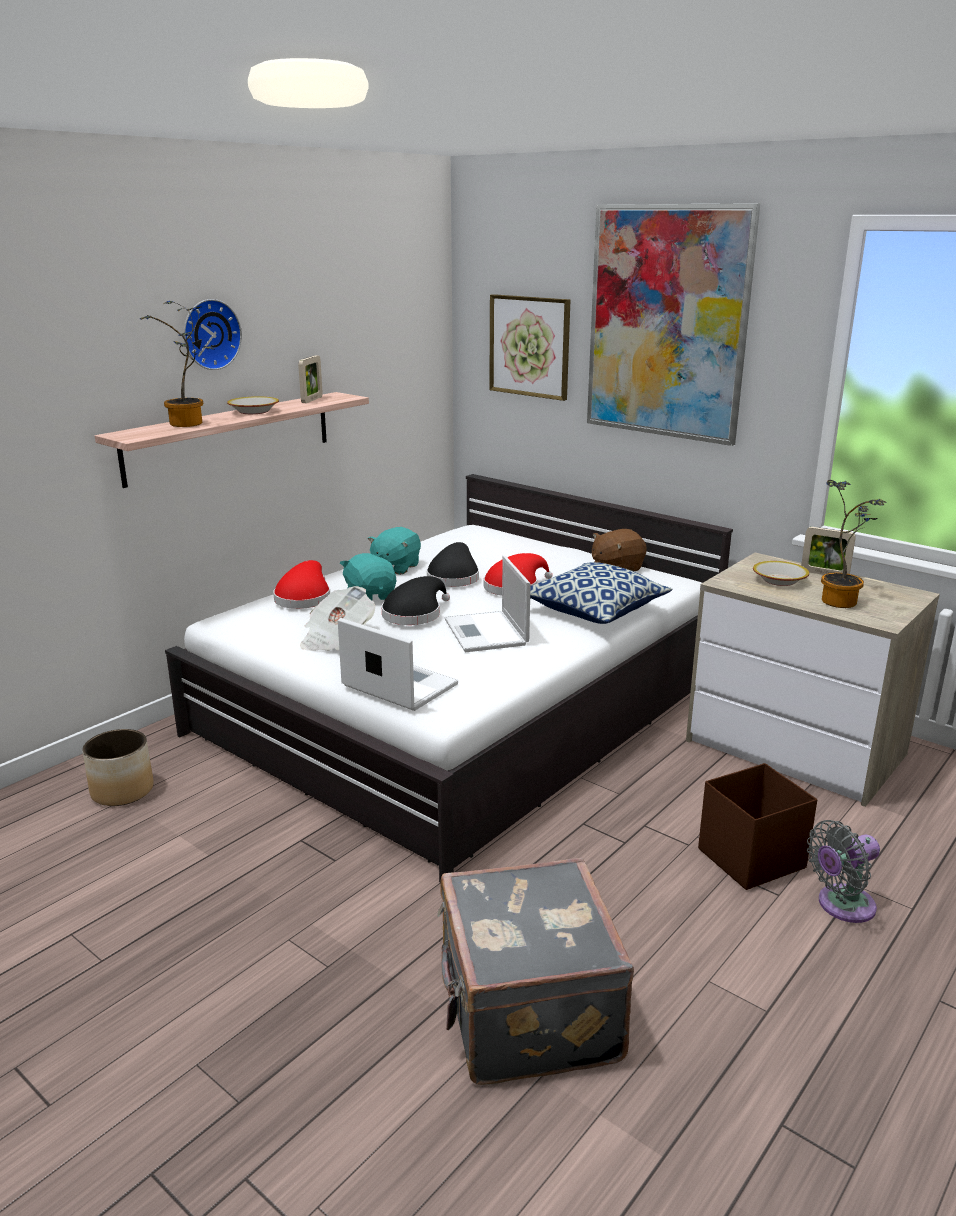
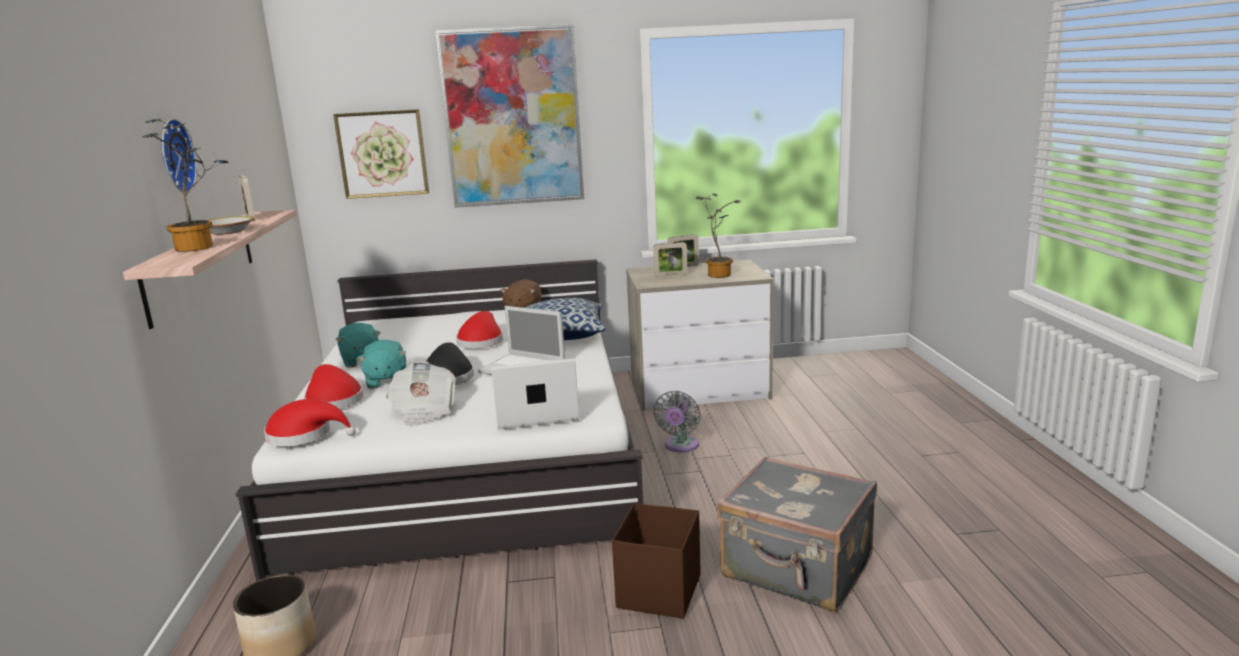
camera: 45 degrees left, 5 degrees down
turquoise plush toy [340,553,397,601] -> turquoise plush toy turned 120 degrees counterclockwise [357,340,406,389]
black hat [427,542,479,587] -> none
brown storage box [698,763,817,890] -> brown storage box moved to [612,503,701,619]
bowl [753,561,809,586] -> picture frame [653,242,687,277]
grey fan [807,820,880,923] -> grey fan moved to [653,391,701,452]
none -> red hat [264,399,356,446]

